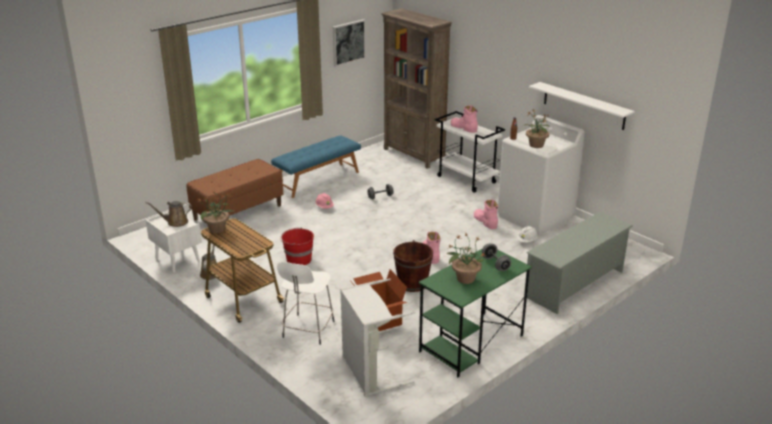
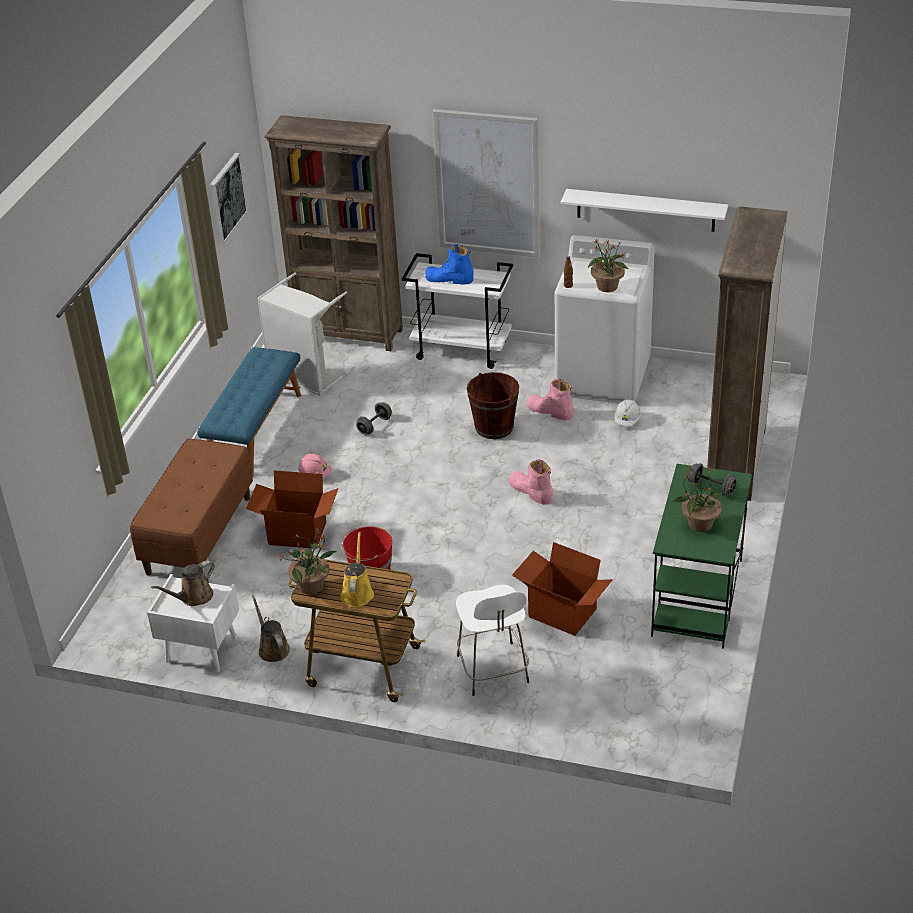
camera: 30 degrees left, 10 degrees up
grey laundry basket [340,278,416,397] -> grey laundry basket moved to [257,273,355,396]
brown bucket [393,240,433,292] -> brown bucket moved to [467,372,519,439]
pink boot [451,105,478,133] -> blue boot [425,244,474,285]
grey shoe rack [524,212,633,314] -> brown bookcase [707,206,788,501]
none -> cardboard box [246,470,338,549]
none -> yellow watering can [341,532,374,607]
none -> picture [433,109,540,257]

